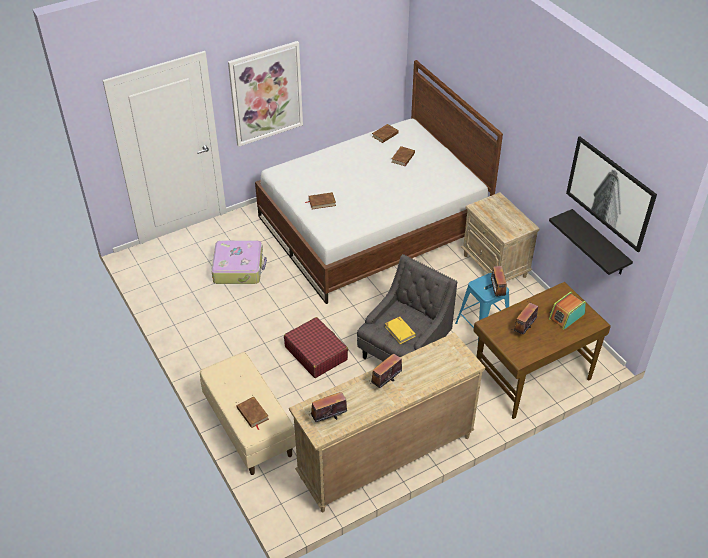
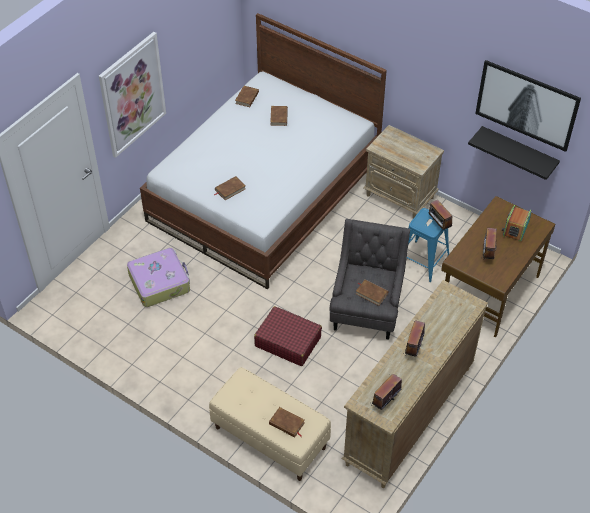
camera: 25 degrees left, 5 degrees up
yellow book [385,317,416,344] -> brown book [356,280,388,306]

